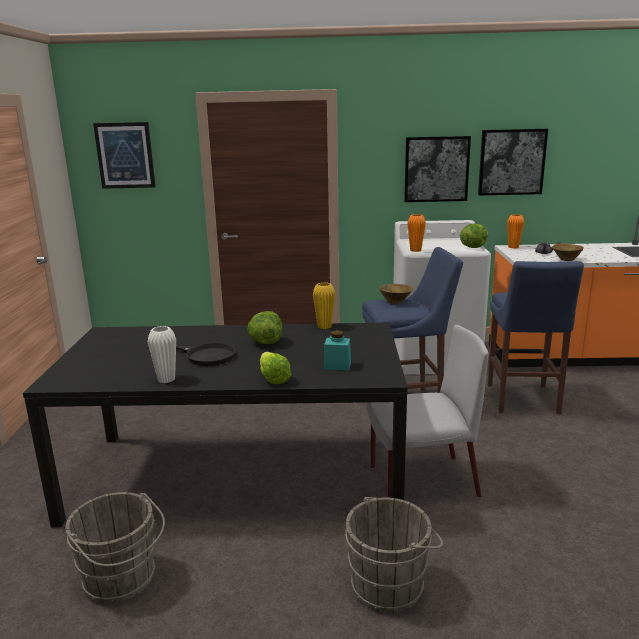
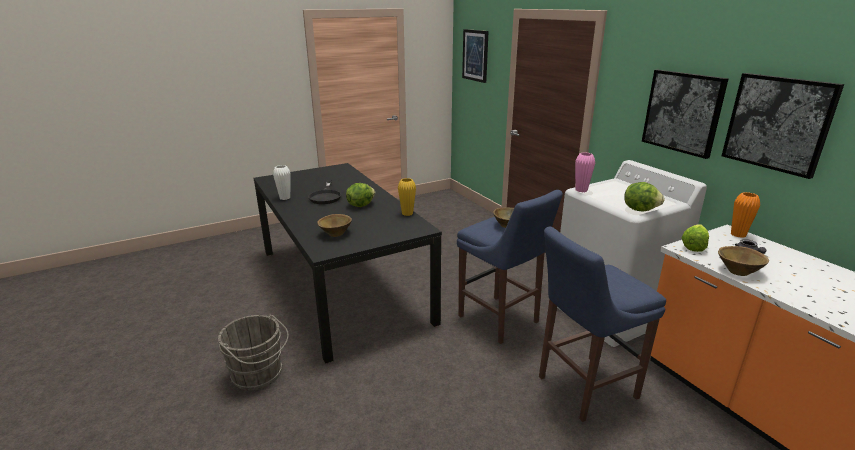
camera: 60 degrees right, 5 degrees up
grey bucket [66,492,165,604] -> none
lettuce [260,352,291,384] -> lettuce moved to [681,225,709,252]
turquoise jar [324,330,351,371] -> brown bowl [317,214,352,237]
grey chair [367,325,488,498] -> none
orange vase [407,214,426,252] -> pink vase [575,152,595,192]

